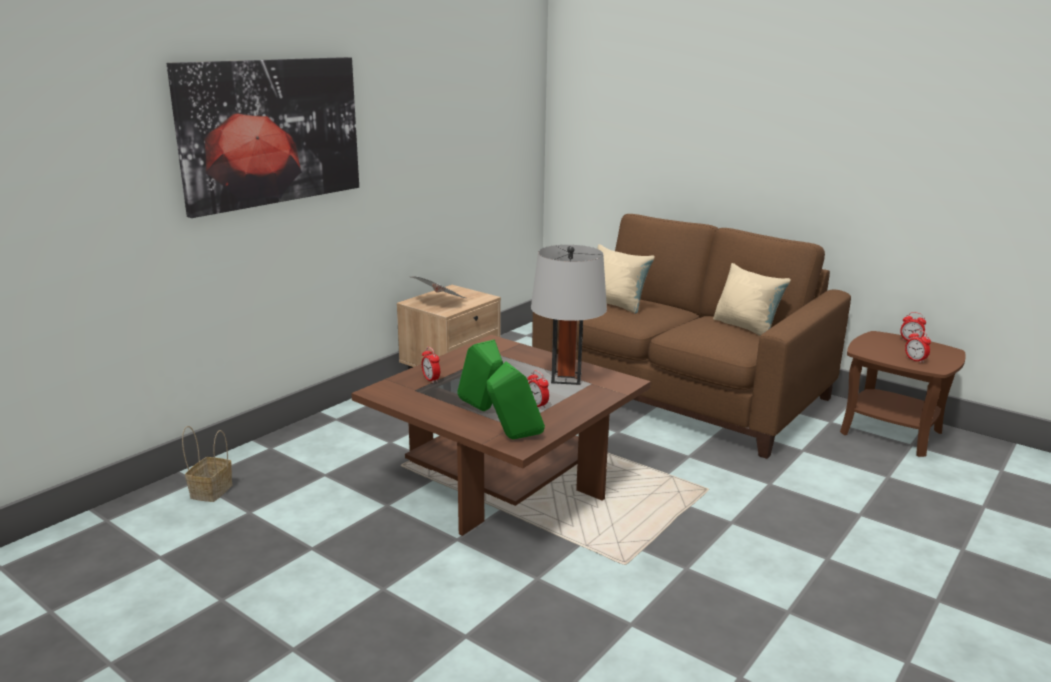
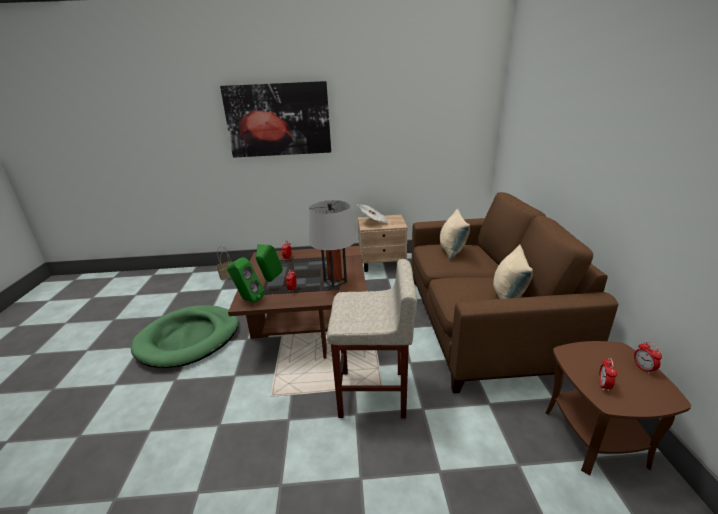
camera: 50 degrees right, 5 degrees up
none -> green dog bed [131,305,238,368]
none -> beige stool [327,259,417,418]

